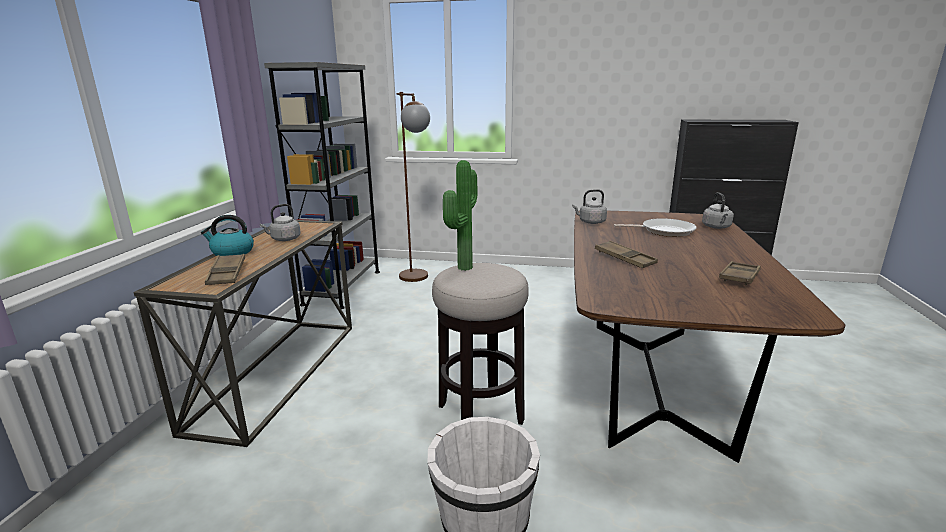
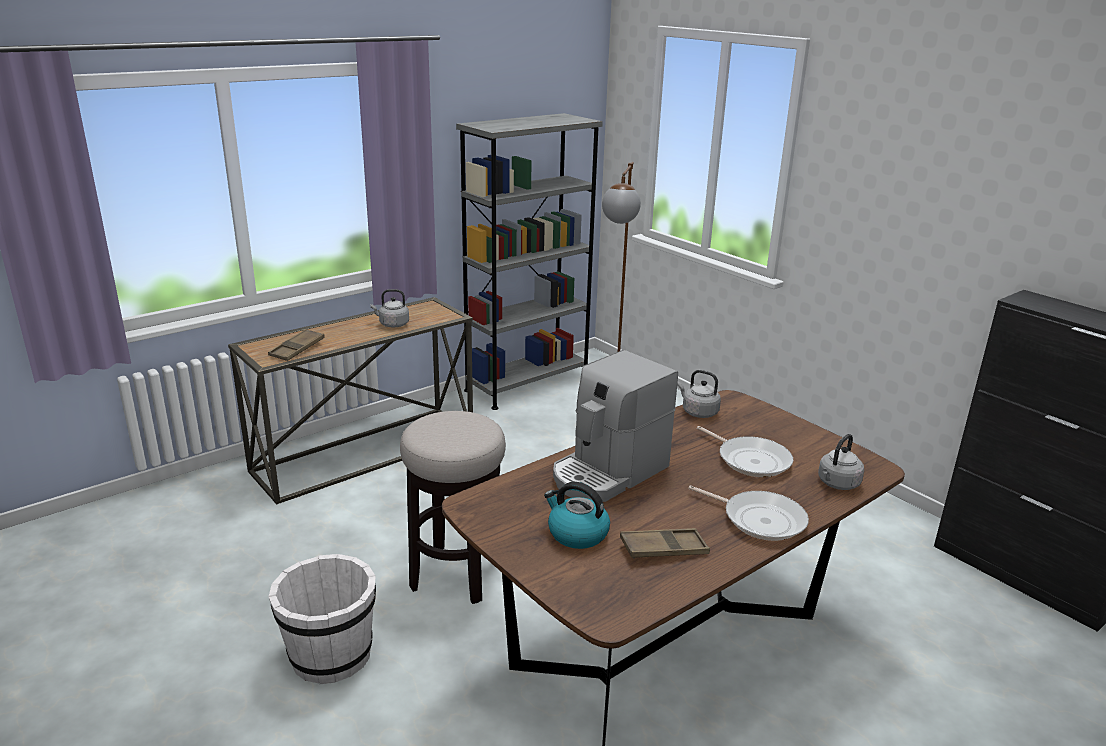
camera: 40 degrees right, 5 degrees up
kettle [201,215,254,256] -> kettle moved to [544,482,610,549]
potted plant [443,160,478,271] -> none
brown tray [595,241,658,268] -> coffee machine [553,350,678,502]
none -> frying pan [688,485,809,541]

